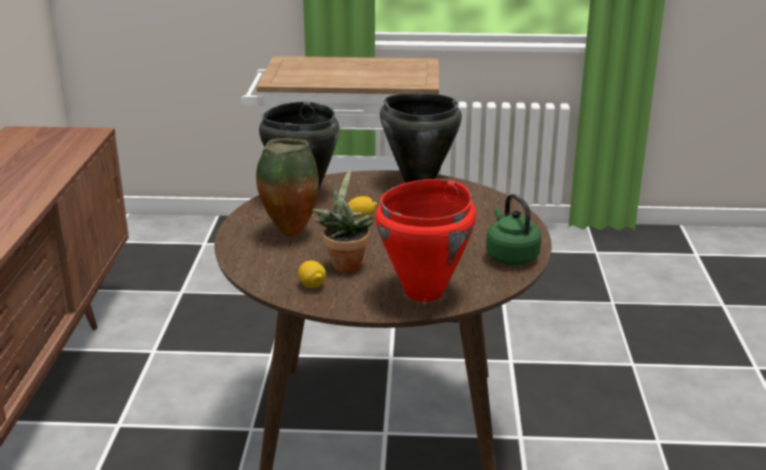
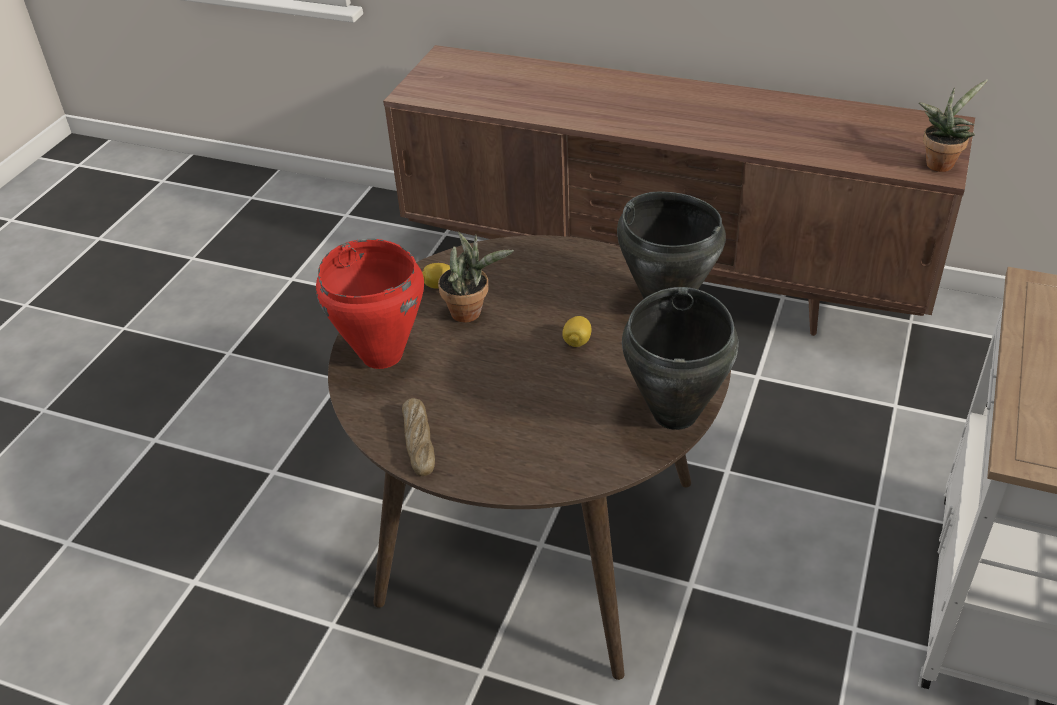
camera: 110 degrees right, 15 degrees up
vase [256,138,319,237] -> none
green kettle [486,194,541,265] -> bread [402,398,435,476]
none -> potted plant [919,79,988,172]

